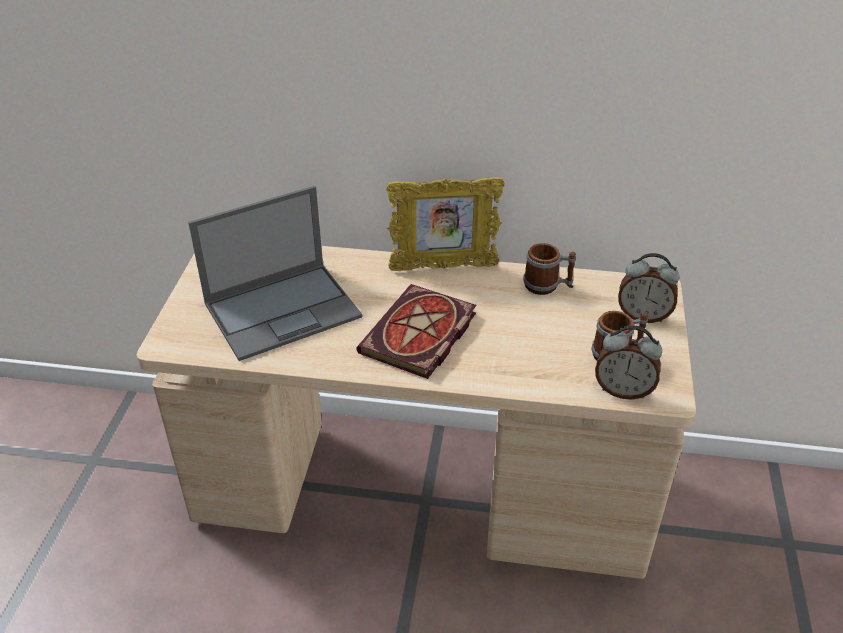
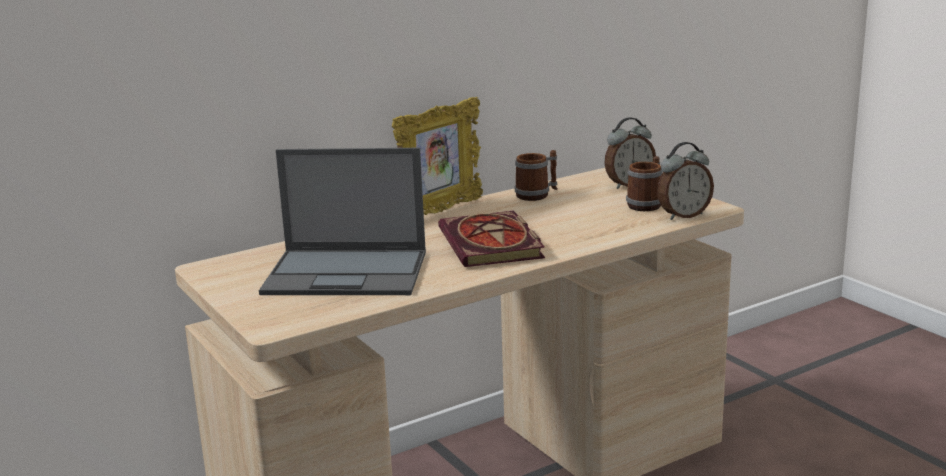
camera: 40 degrees left, 20 degrees down
laptop [188,186,362,361] -> laptop turned 75 degrees clockwise [259,148,426,295]

